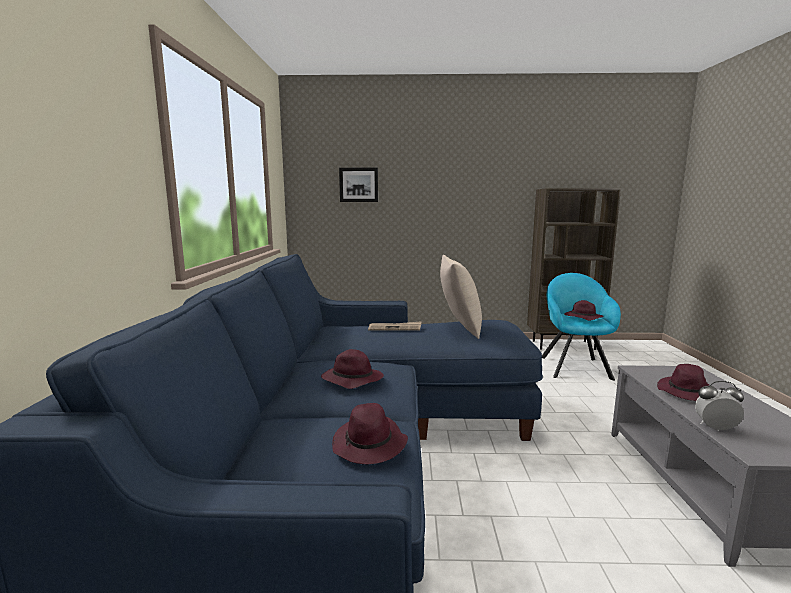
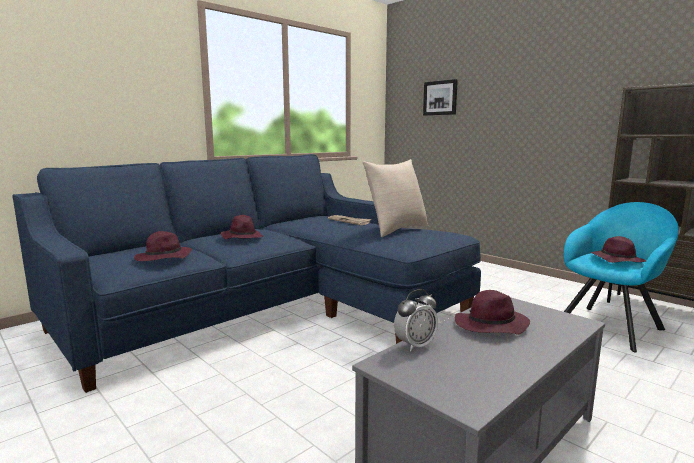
camera: 45 degrees right, 0 degrees up
alarm clock [695,381,744,431] -> alarm clock turned 90 degrees clockwise [394,289,438,351]

